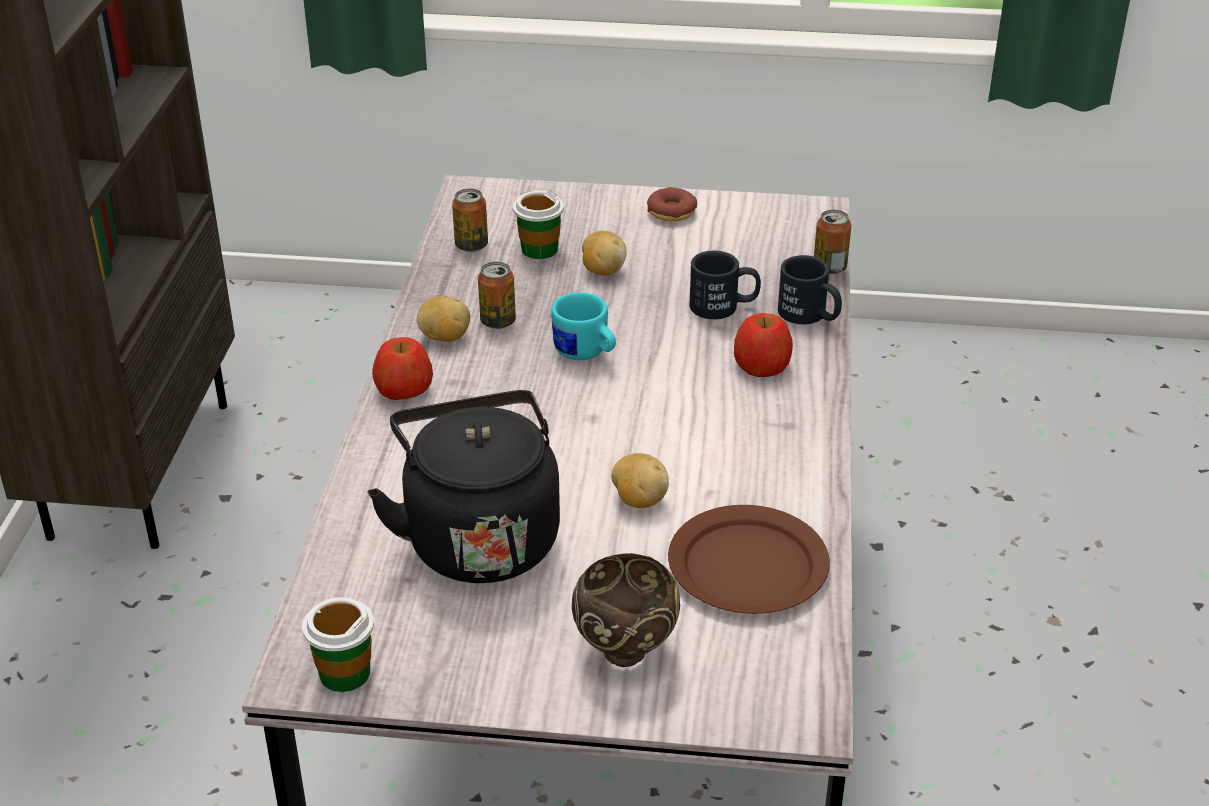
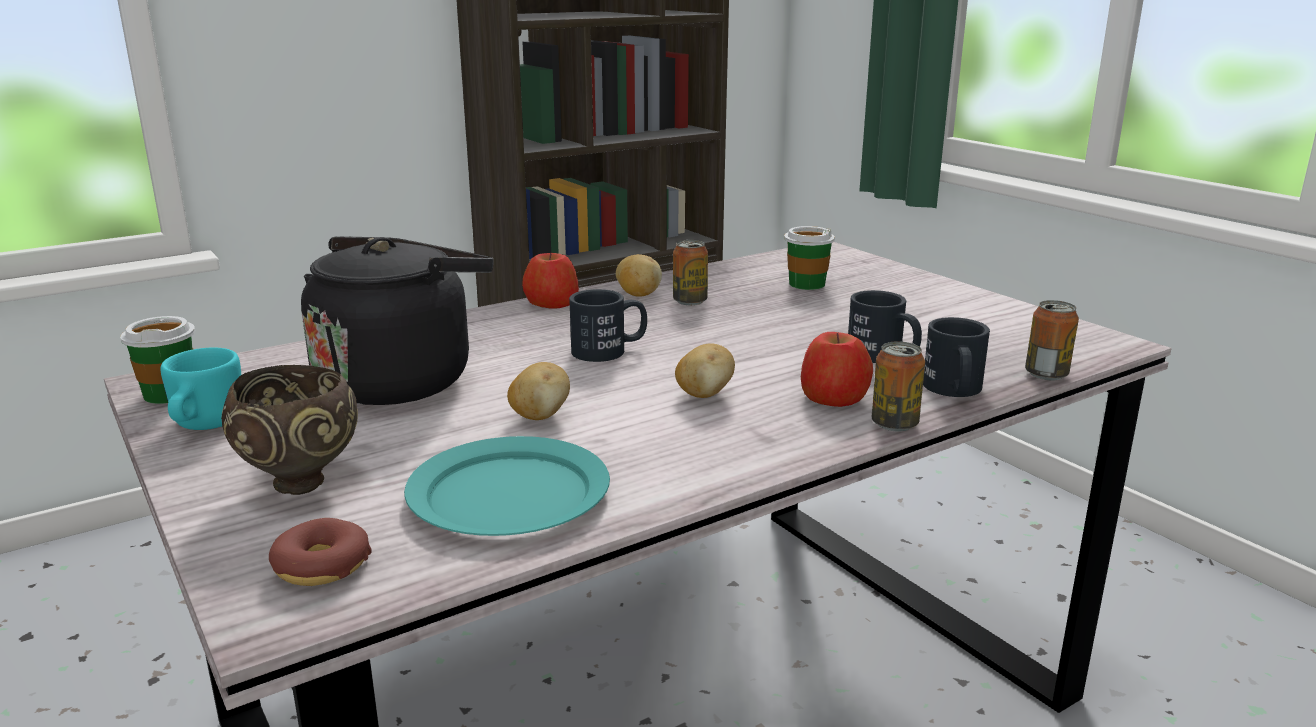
camera: 50 degrees right, 15 degrees down
can [452,188,488,252] -> can moved to [872,341,925,432]
turquoise mug [551,292,616,360] -> turquoise mug moved to [160,347,241,430]
potato [582,231,627,275] -> potato moved to [675,343,735,398]
donut [647,187,697,221] -> donut moved to [269,518,372,586]
brown plate [668,505,830,614] -> turquoise plate [404,436,610,536]
none -> black mug [569,289,647,362]

